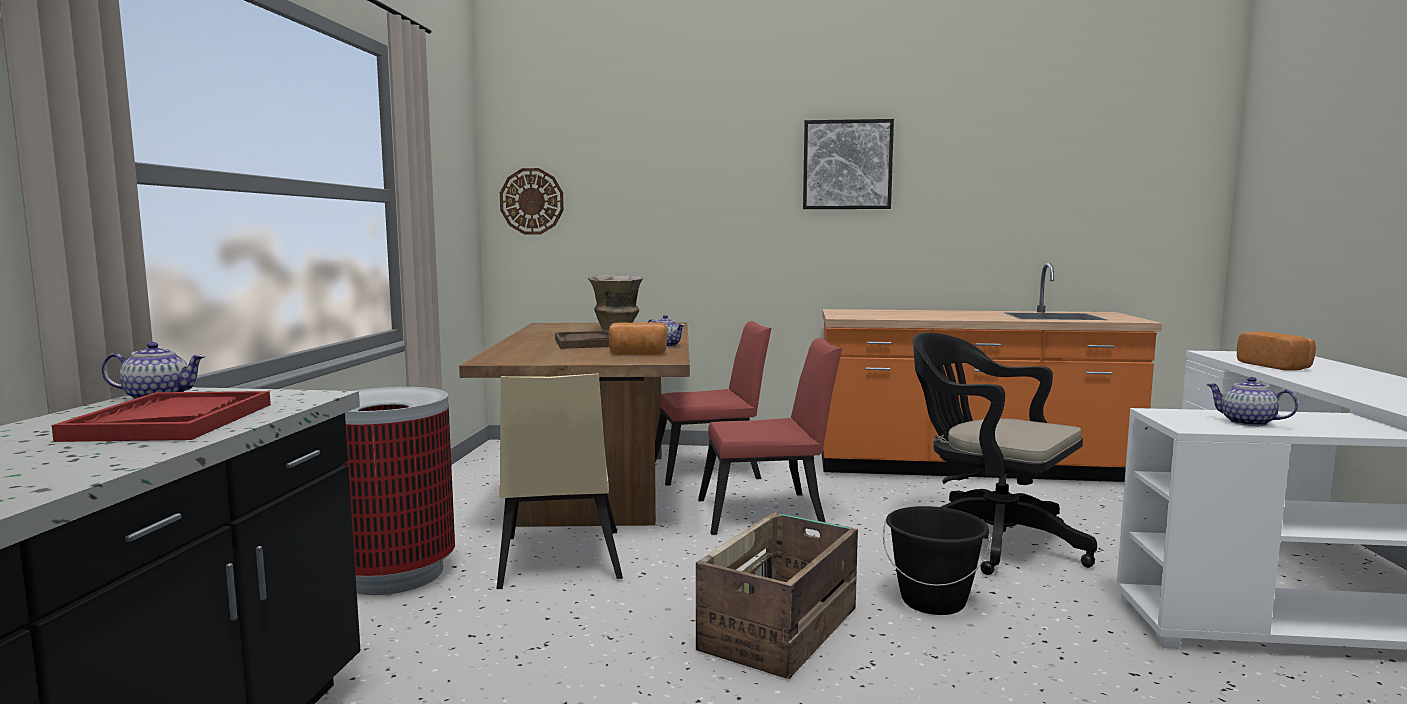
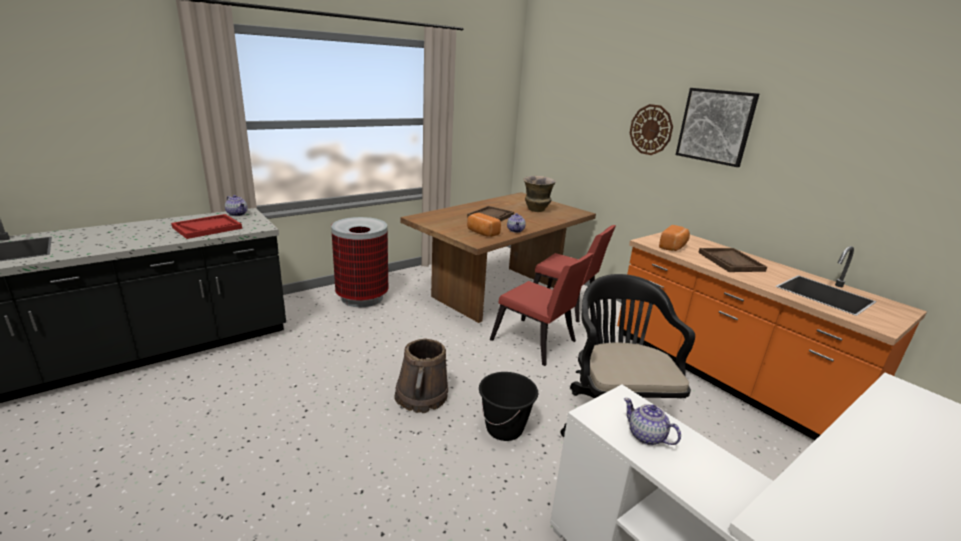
camera: 45 degrees right, 15 degrees up
beige chair [497,373,623,589] -> none
wall clock [500,168,564,234] -> wall clock moved to [630,104,673,155]
crate [696,512,858,679] -> brown bucket [394,339,448,413]
teapot [1206,377,1299,426] -> teapot turned 45 degrees counterclockwise [624,398,681,445]
bread [1237,332,1316,371] -> bread moved to [659,225,690,251]
none -> brown tray [698,248,767,272]

